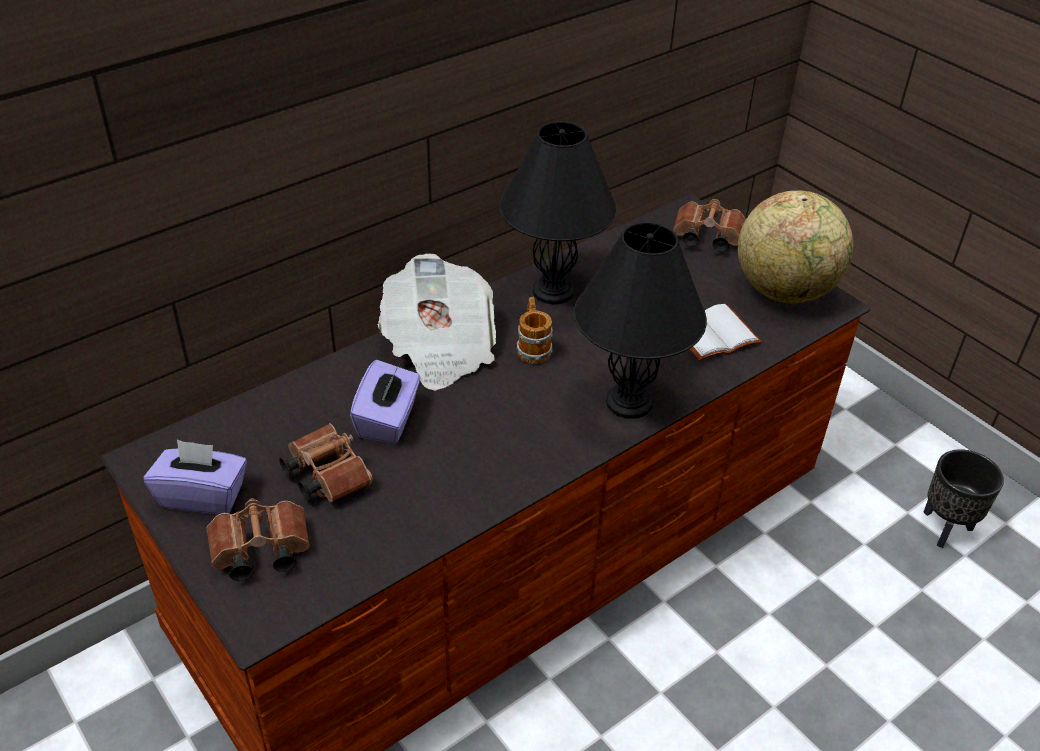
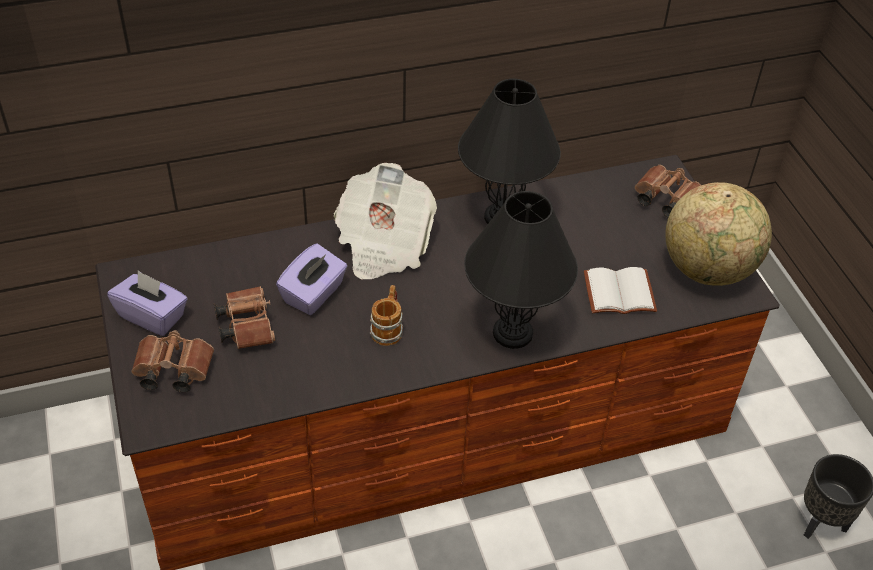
camera: 20 degrees right, 5 degrees up
mug [517,297,553,364] -> mug moved to [370,285,403,346]

